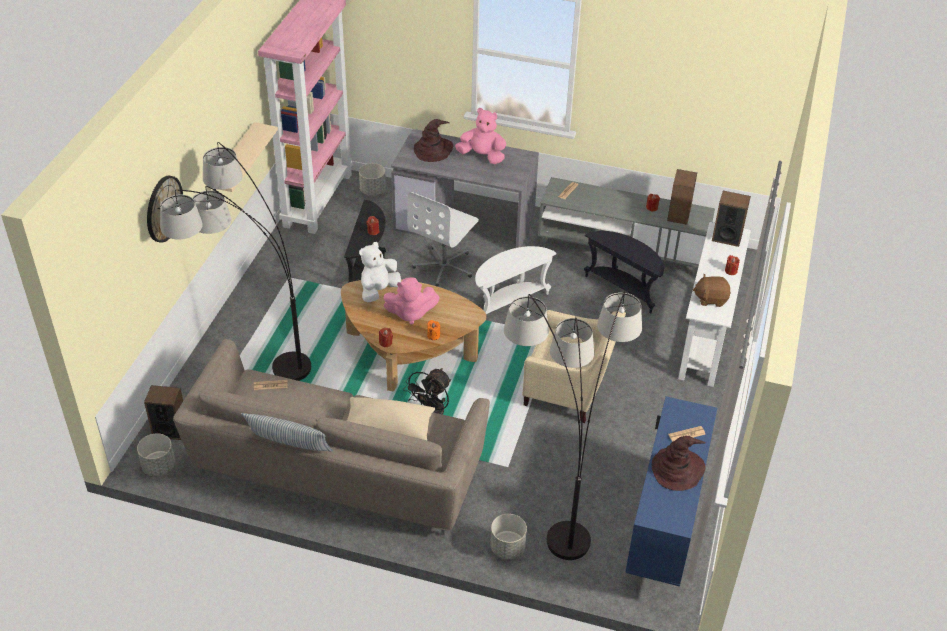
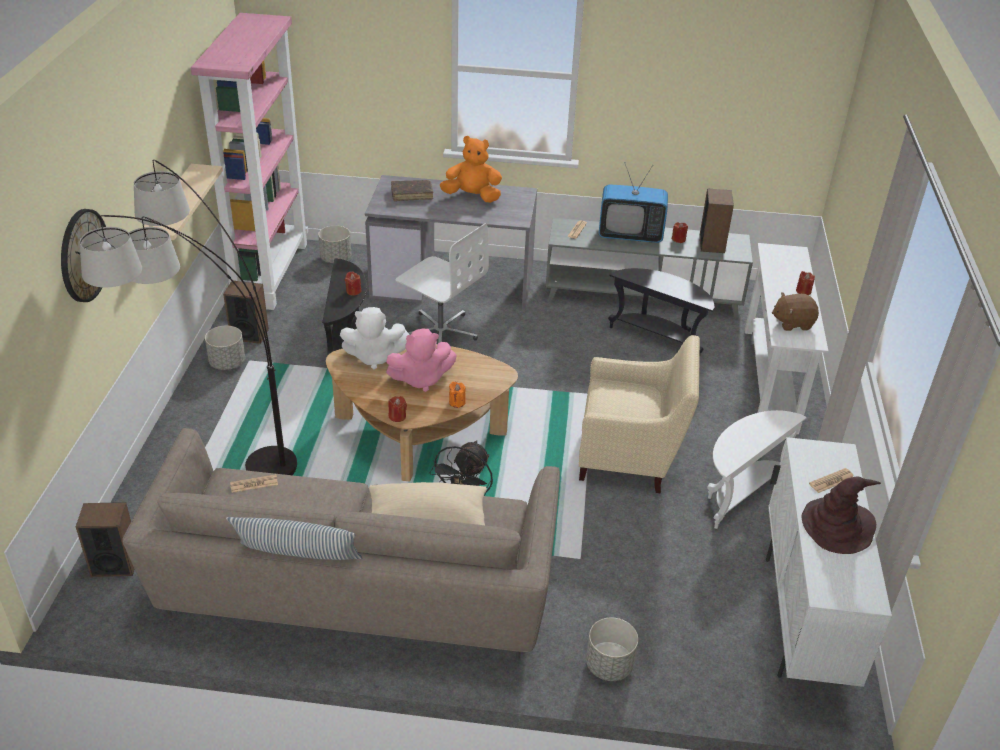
camera: 10 degrees left, 5 degrees down
grey planter [137,433,175,476] -> grey planter moved to [205,326,245,370]
white plush toy [359,242,401,302] -> white plush toy turned 120 degrees counterclockwise [340,307,410,369]
white office chair [407,192,479,287] -> white office chair turned 75 degrees counterclockwise [395,223,489,343]
brown hat [414,119,453,162] -> brown book [391,180,433,201]
pink plush toy [455,108,506,164] -> orange plush toy [440,136,502,203]
white side table [475,246,557,315] -> white side table moved to [707,410,807,529]
floor lamp [504,291,642,560] -> none
blue cabinet [625,396,717,587] -> white cabinet [766,437,892,687]
speaker [712,191,751,247] -> speaker moved to [223,281,269,344]
none -> television [599,162,668,243]

